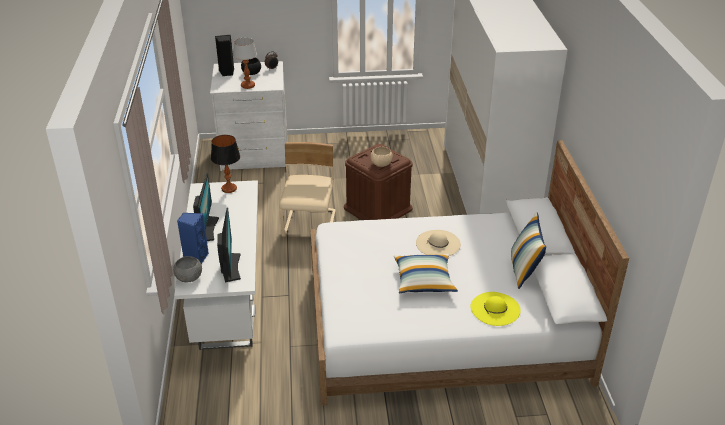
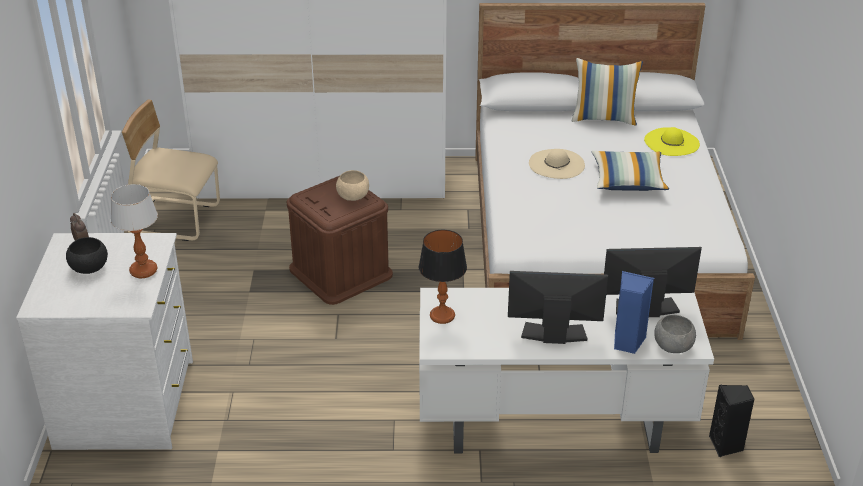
camera: 85 degrees left, 0 degrees up
black speaker [215,35,234,76] -> black speaker moved to [709,384,755,457]
beige chair [279,142,336,237] -> beige chair moved to [122,99,220,241]

